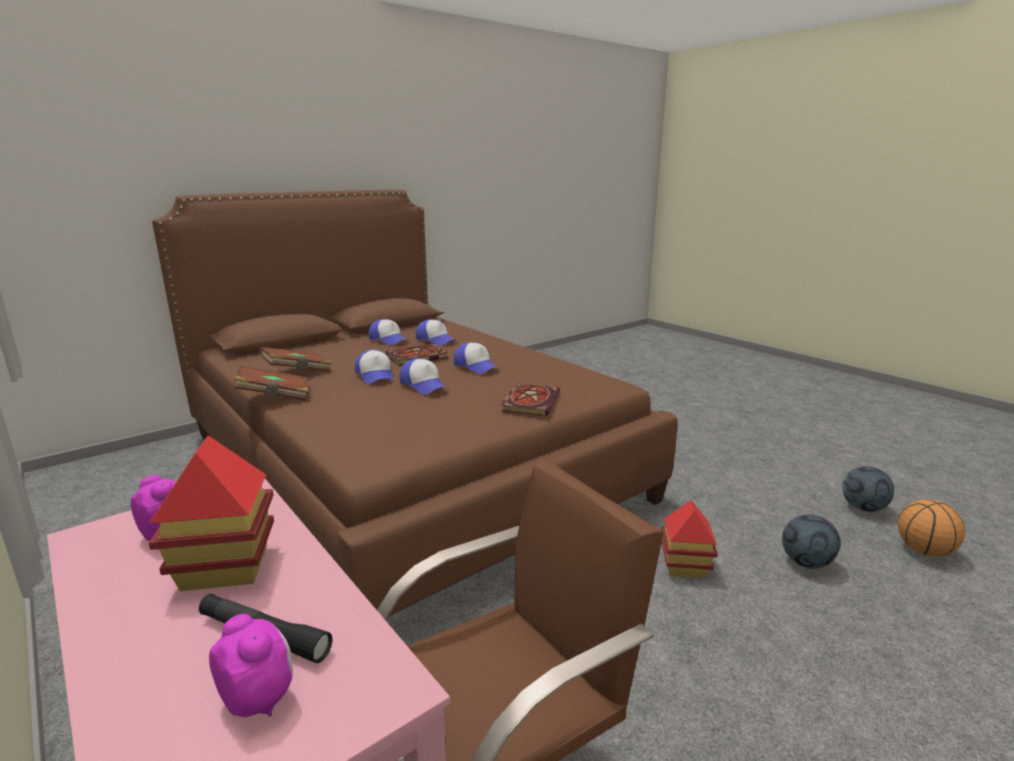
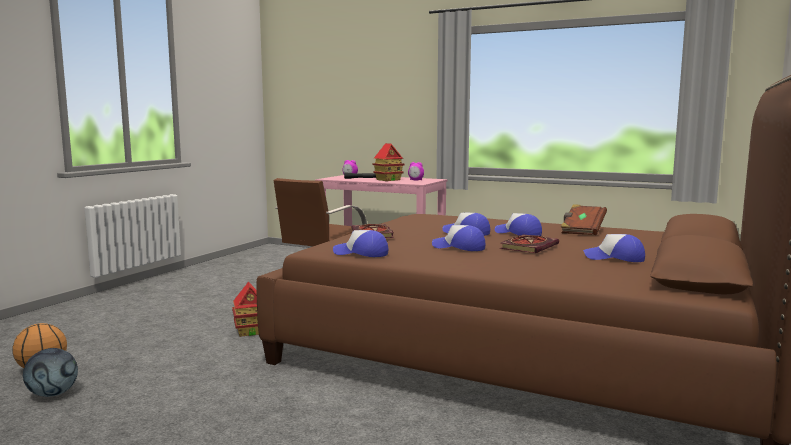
camera: 155 degrees right, 10 degrees down
brown book [234,365,308,401] -> none
cap [416,319,456,346] -> cap moved to [333,230,388,257]
football [782,515,841,569] -> none

